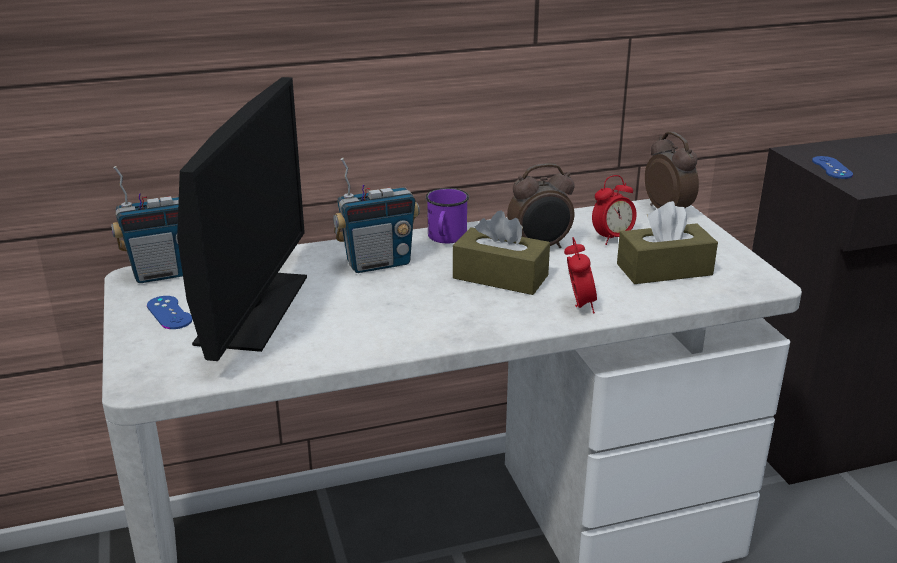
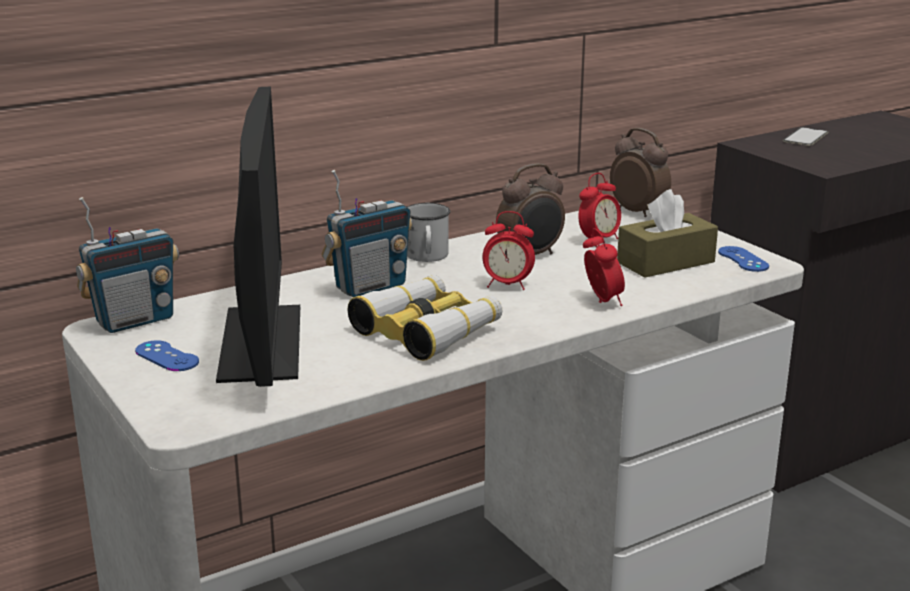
camera: 15 degrees left, 5 degrees down
purple mug [426,188,469,243] -> white mug [407,203,450,262]
brown tissue box [453,211,550,295] -> alarm clock [483,211,535,290]
blue game controller [812,156,853,179] -> blue game controller moved to [718,246,769,272]
none -> binoculars [347,275,502,361]
none -> phone [783,127,828,146]

